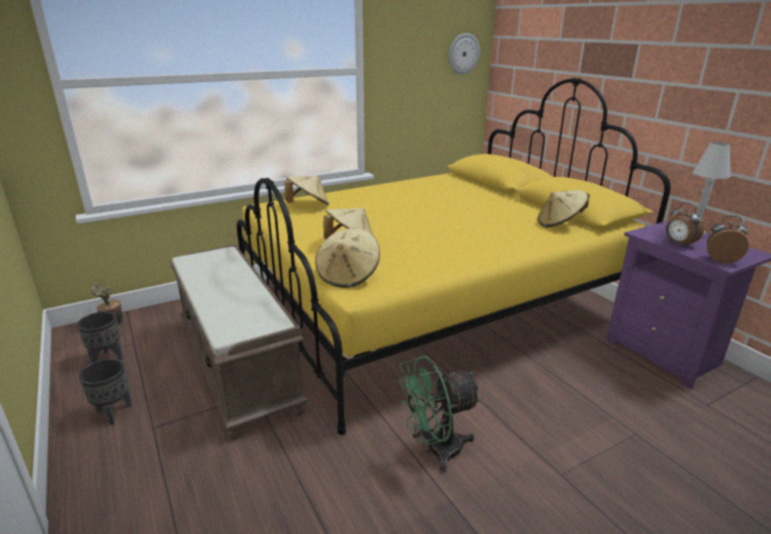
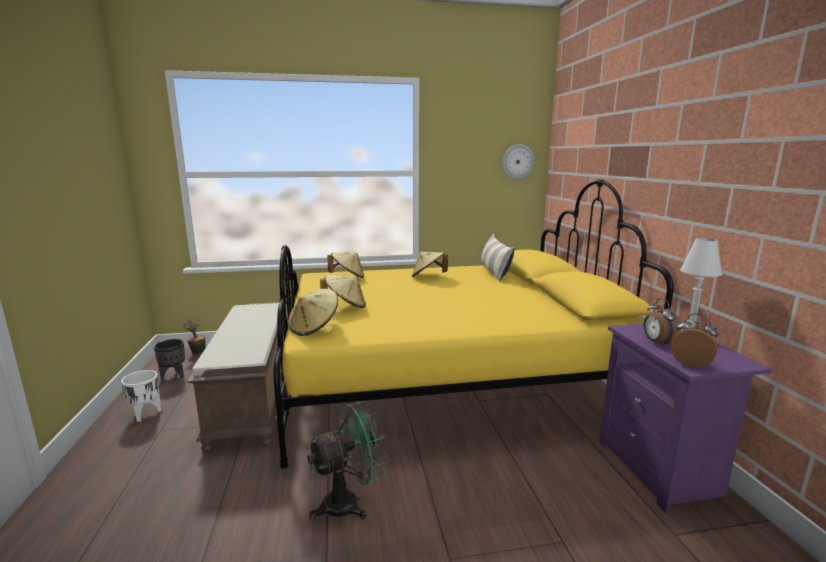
camera: 20 degrees right, 10 degrees down
black planter [79,359,132,425] -> white planter [121,370,161,422]
green fan [397,355,481,472] -> green fan turned 150 degrees clockwise [307,401,389,520]
beige hat [538,190,590,227] -> beige hat moved to [412,252,448,277]
none -> pillow [481,233,515,282]

